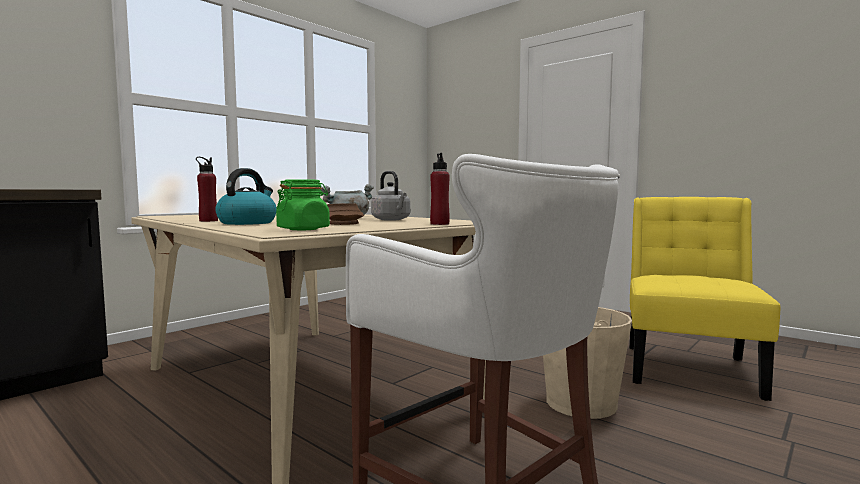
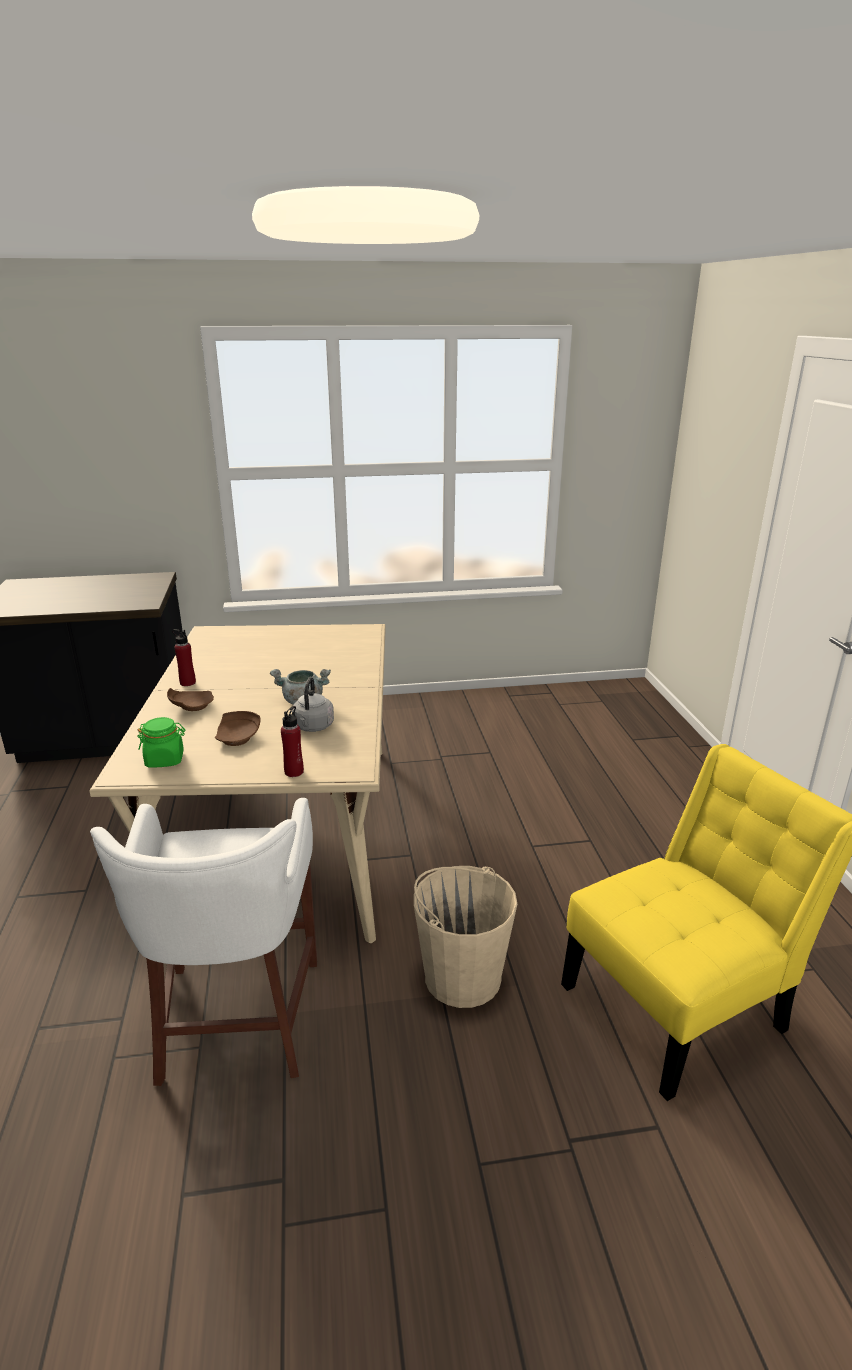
camera: 40 degrees right, 20 degrees up
kettle [215,168,277,225] -> brown plate [167,688,214,711]

